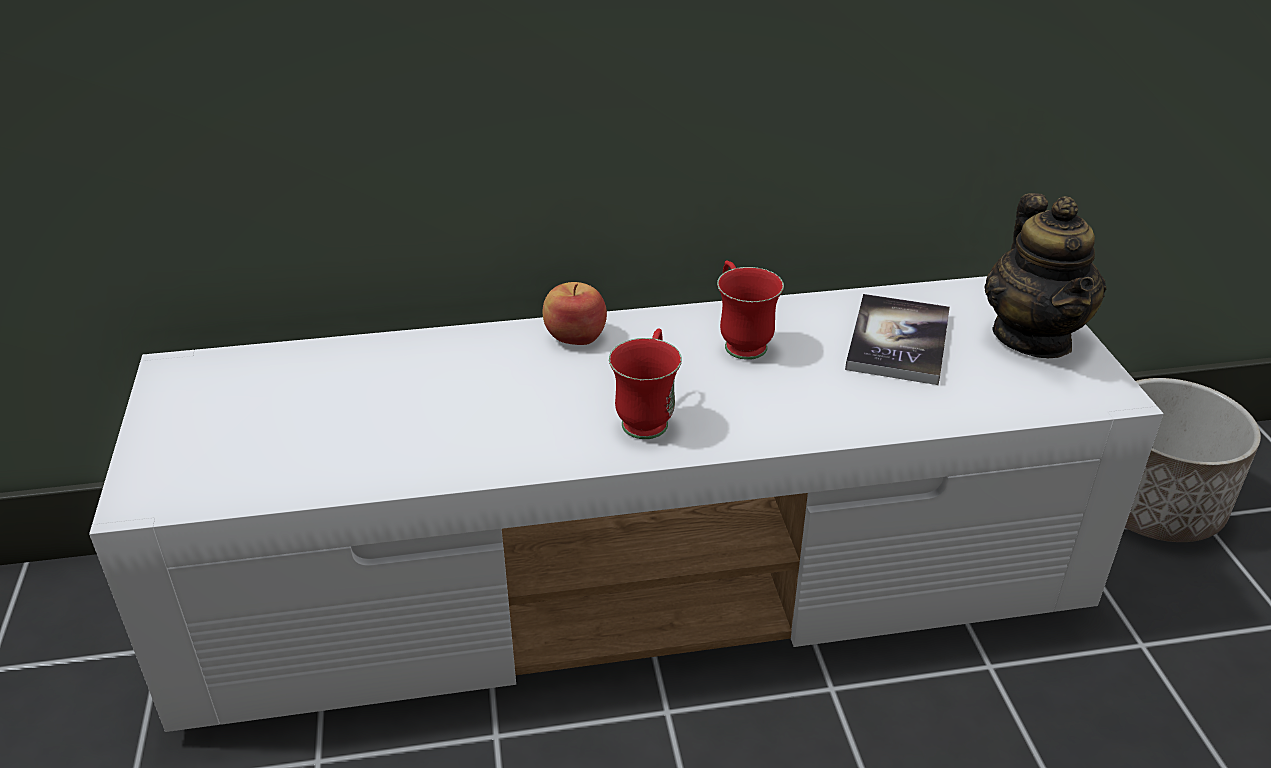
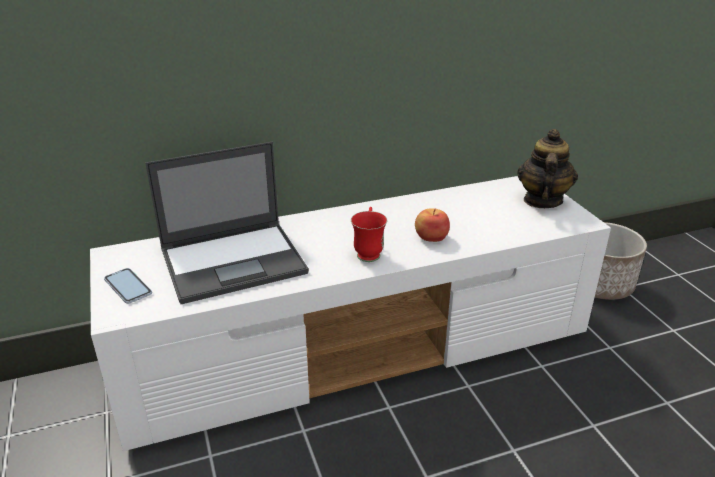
camera: 10 degrees left, 5 degrees down
apple [543,282,607,345] -> apple moved to [415,208,450,242]
red mug [717,260,784,360] -> none
book [845,294,950,385] -> none
teapot [985,193,1106,358] -> teapot turned 150 degrees counterclockwise [517,129,578,208]
none -> phone [104,268,152,304]
none -> laptop [145,142,309,304]

